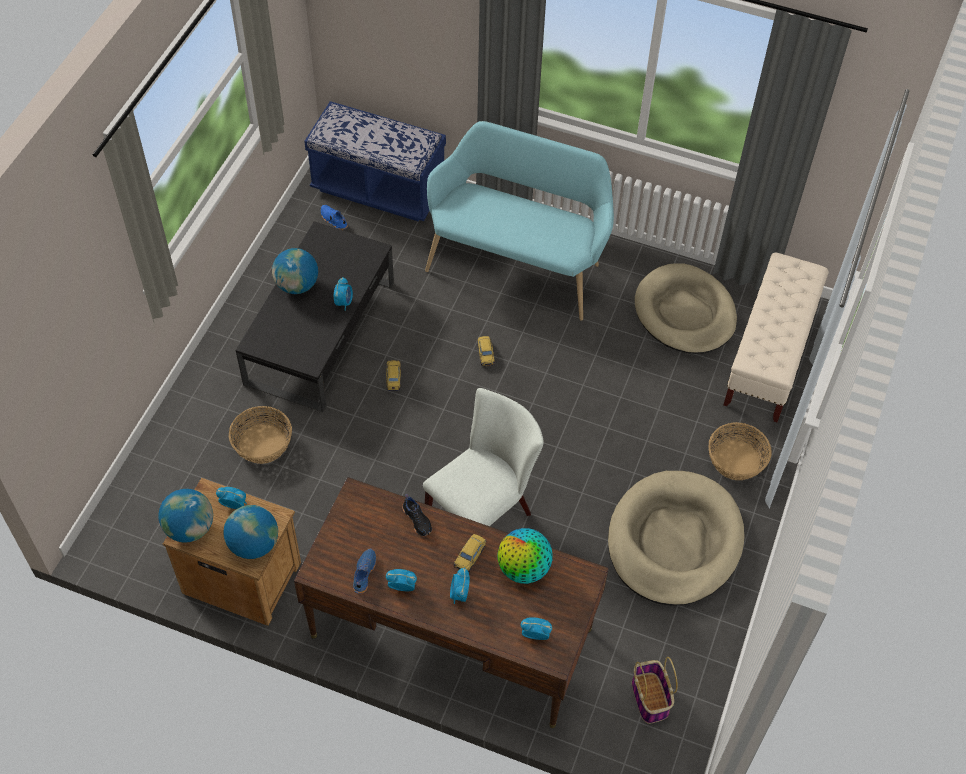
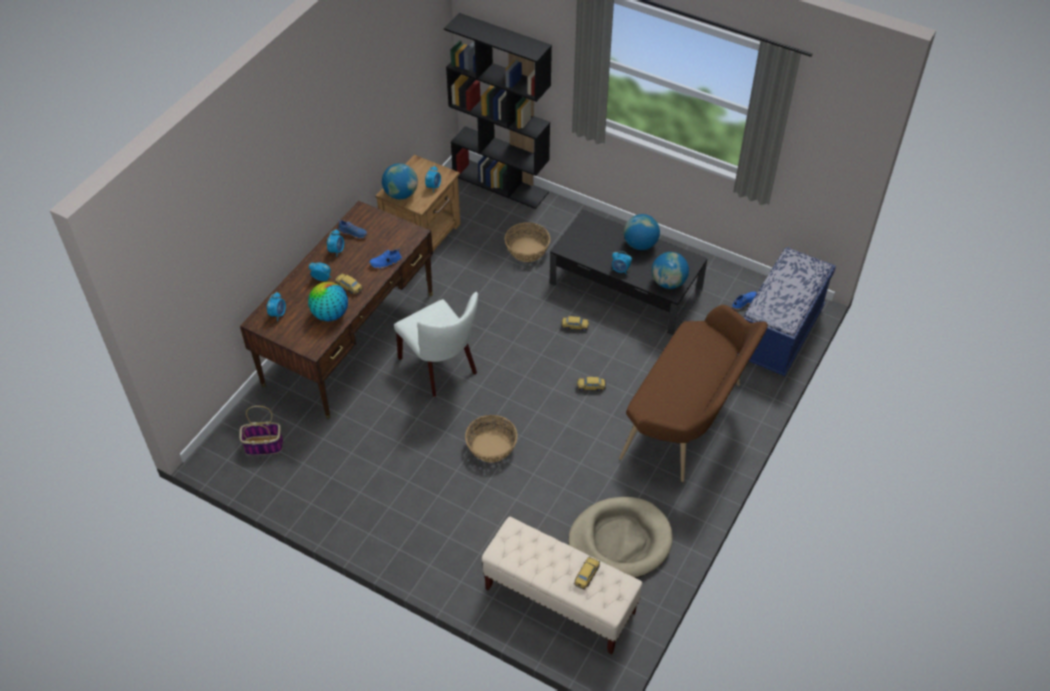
camera: 100 degrees right, 5 degrees down
globe [158,489,213,543] -> globe moved to [652,252,689,289]
black shoe [402,494,432,536] -> blue shoe [369,249,402,269]
turquoise bench [425,121,614,320] -> brown bench [619,305,768,482]
beige dog bed [608,471,745,606] -> none
basket [709,422,772,480] -> basket moved to [465,415,518,463]
none -> black bookcase [444,13,552,209]
none -> toy car [574,556,600,590]

